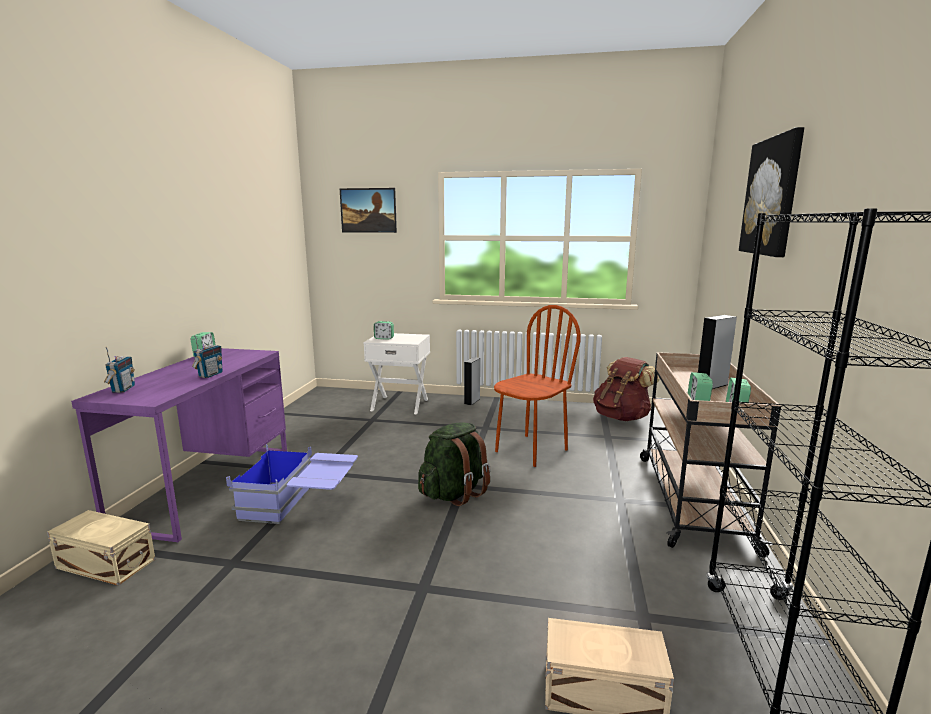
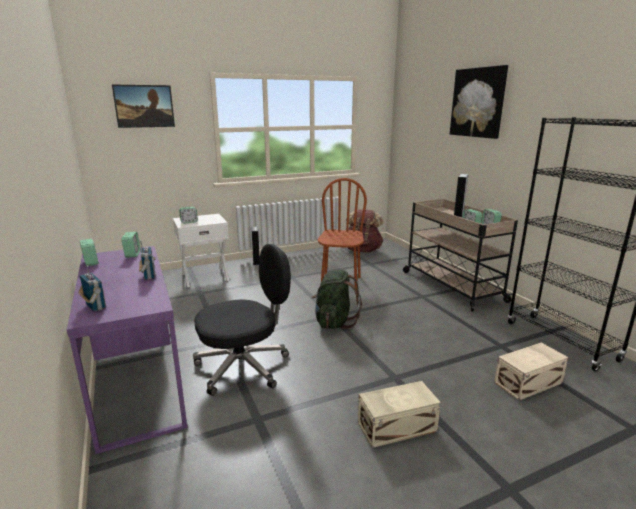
camera: 35 degrees left, 5 degrees up
beige storage box [47,510,155,586] -> beige storage box moved to [358,381,441,448]
blue storage box [226,444,358,524] -> black office chair [193,244,291,396]
none -> alarm clock [122,232,141,258]

